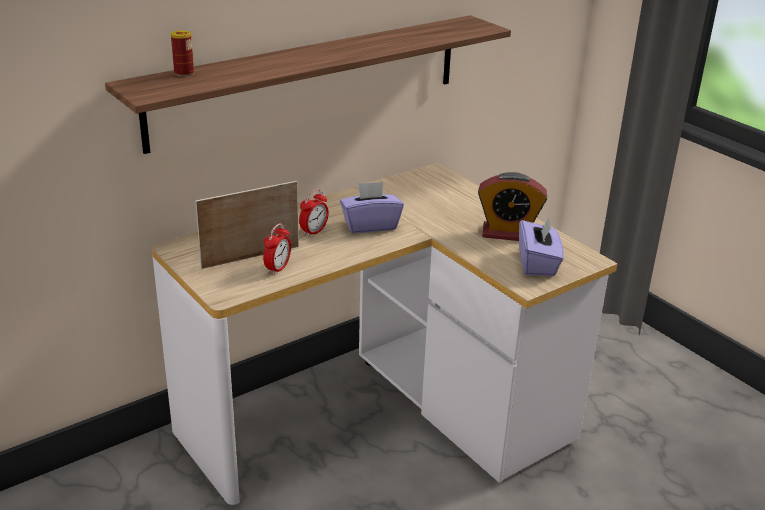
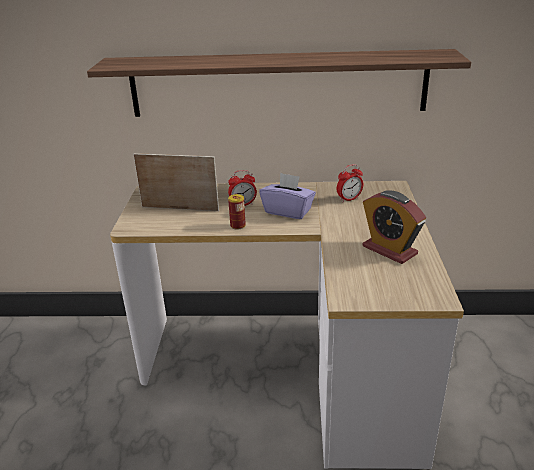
camera: 40 degrees right, 0 degrees up
can [171,30,194,76] -> can moved to [228,194,246,230]
alarm clock [263,223,291,276] -> alarm clock moved to [337,164,363,202]
purple tissue box [519,216,564,276] -> none

